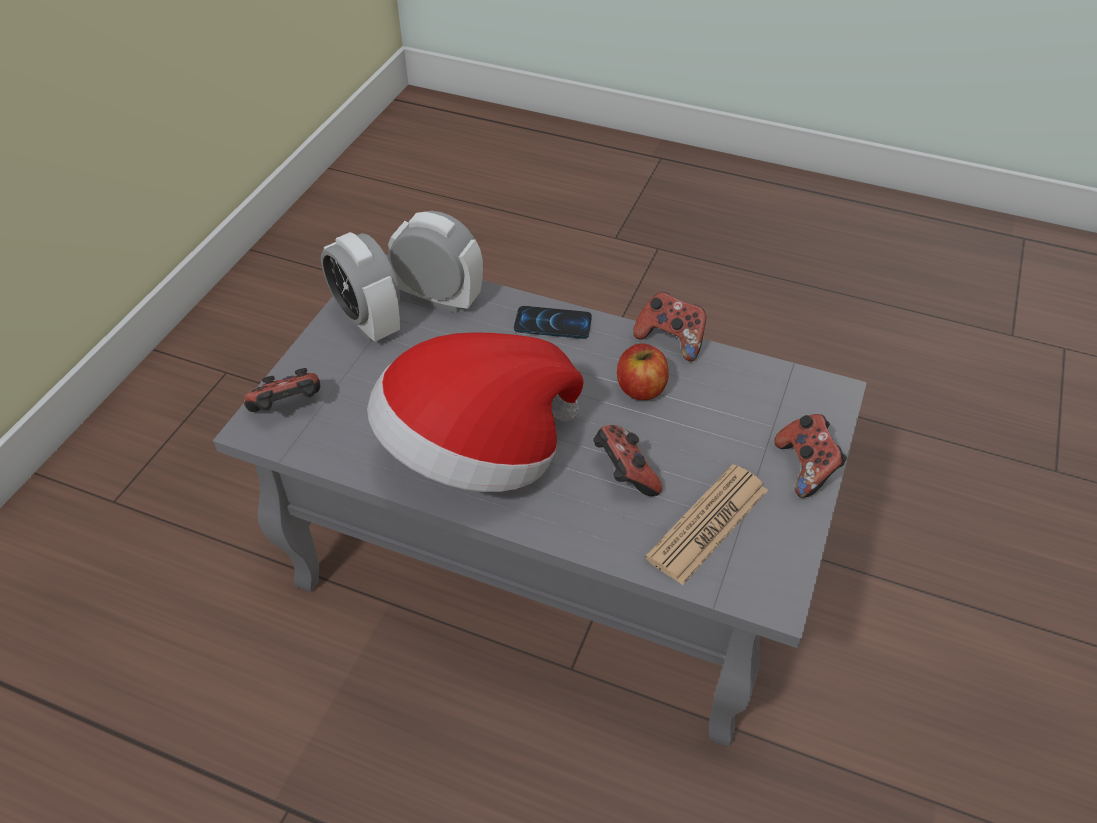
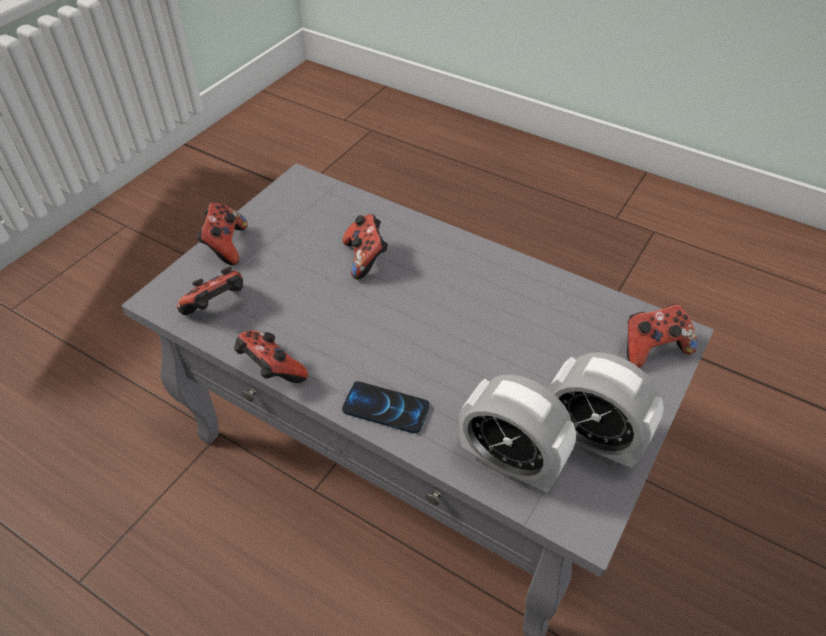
camera: 170 degrees left, 0 degrees up
alarm clock [321,232,400,342] -> alarm clock turned 150 degrees clockwise [548,352,664,468]
hat [367,332,584,492] -> none
apple [617,344,669,400] -> none
newspaper [645,464,768,585] -> none
none -> game controller [177,267,243,315]

